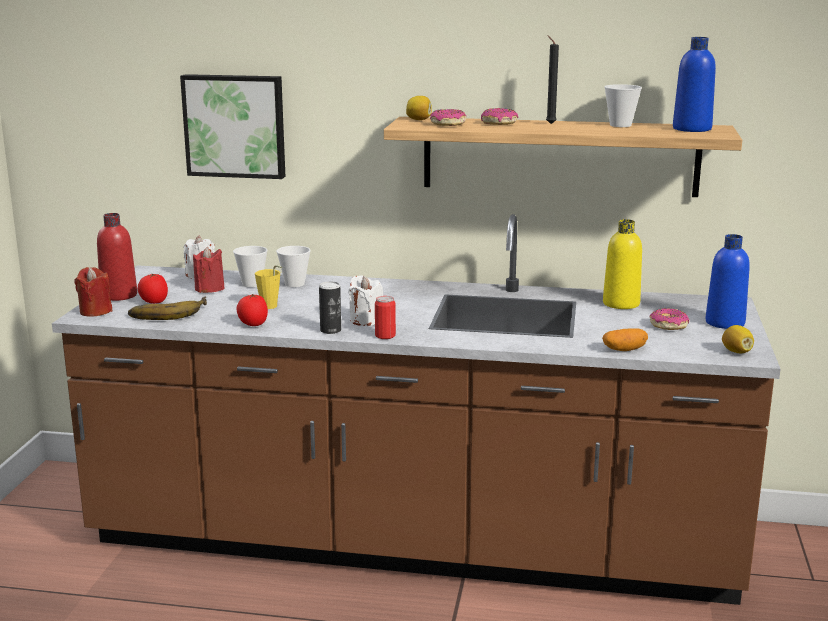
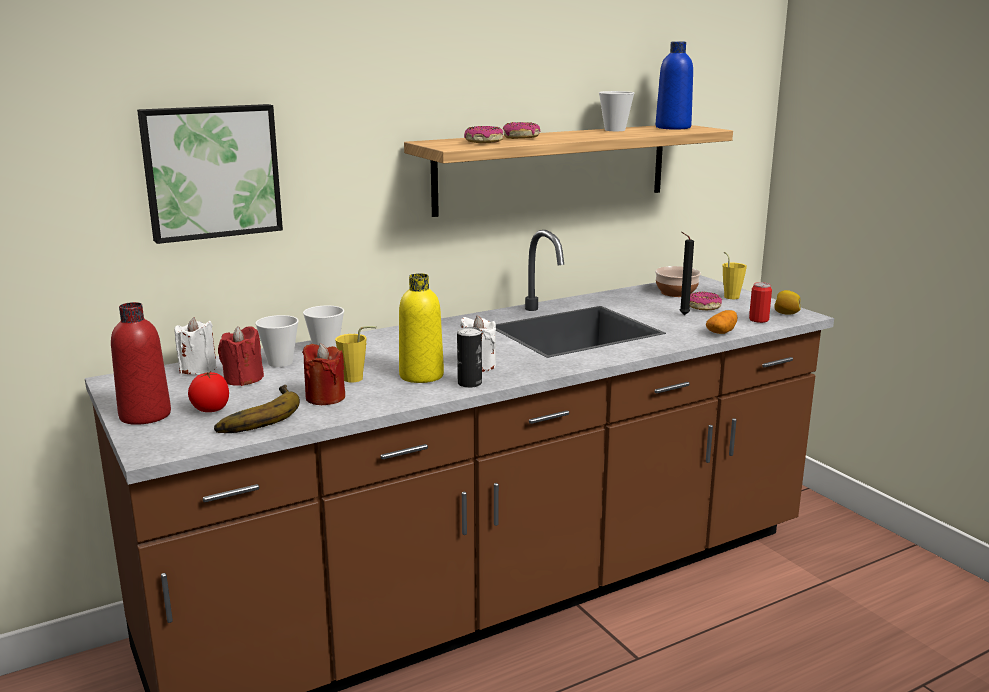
camera: 40 degrees left, 0 degrees up
red candle [74,267,113,317] -> red candle moved to [302,343,345,405]
tomato [236,294,268,326] -> none
can [375,296,396,339] -> can moved to [749,282,772,323]
lemon [406,96,432,120] -> none
black candle [546,35,559,124] -> black candle moved to [679,232,694,315]
yellow bottle [603,219,642,309] -> yellow bottle moved to [399,273,444,383]
blue bottle [705,234,750,329] -> yellow cup [723,252,747,299]
none -> bowl [655,266,701,297]

